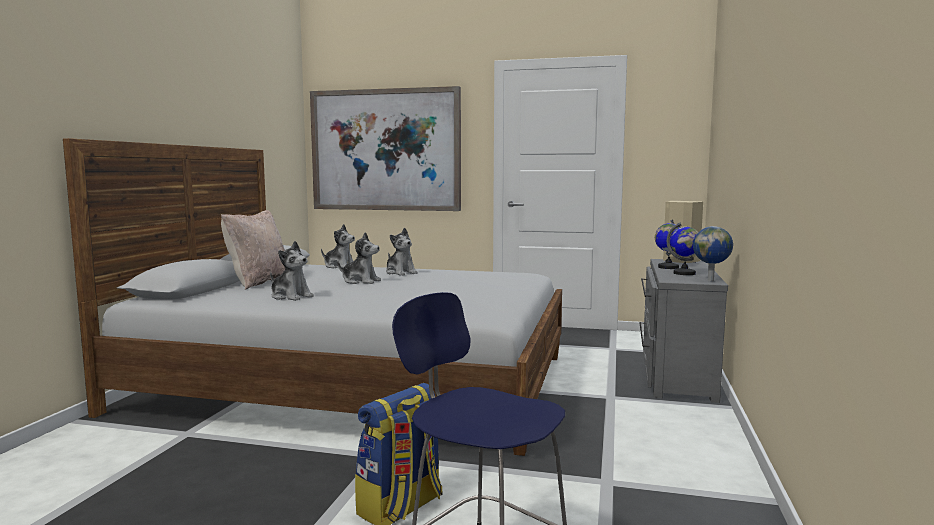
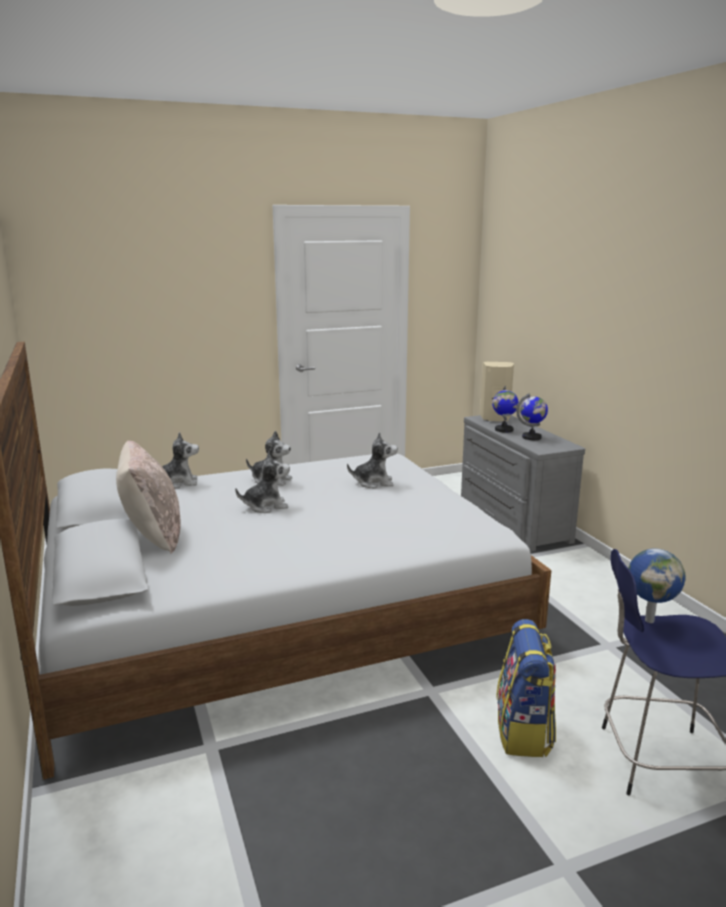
camera: 35 degrees left, 10 degrees up
plush toy [270,241,314,301] -> plush toy moved to [347,432,398,489]
picture [310,86,461,211] -> none
globe [693,226,733,281] -> globe moved to [628,548,686,623]

